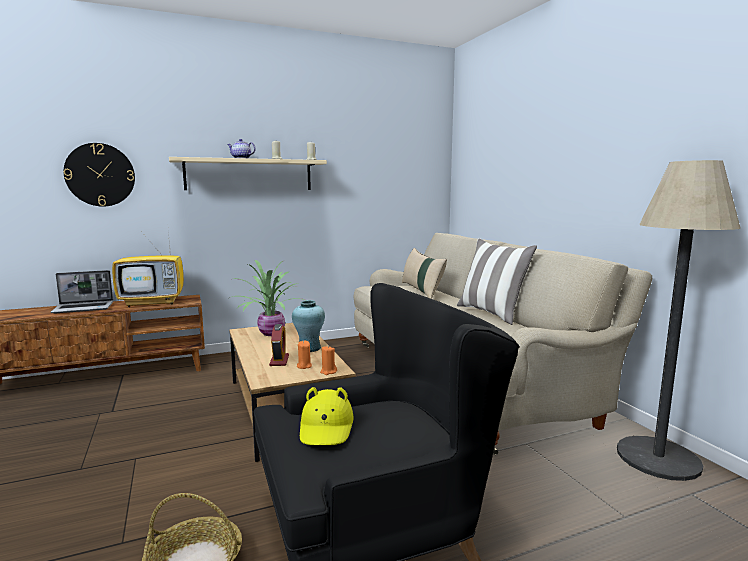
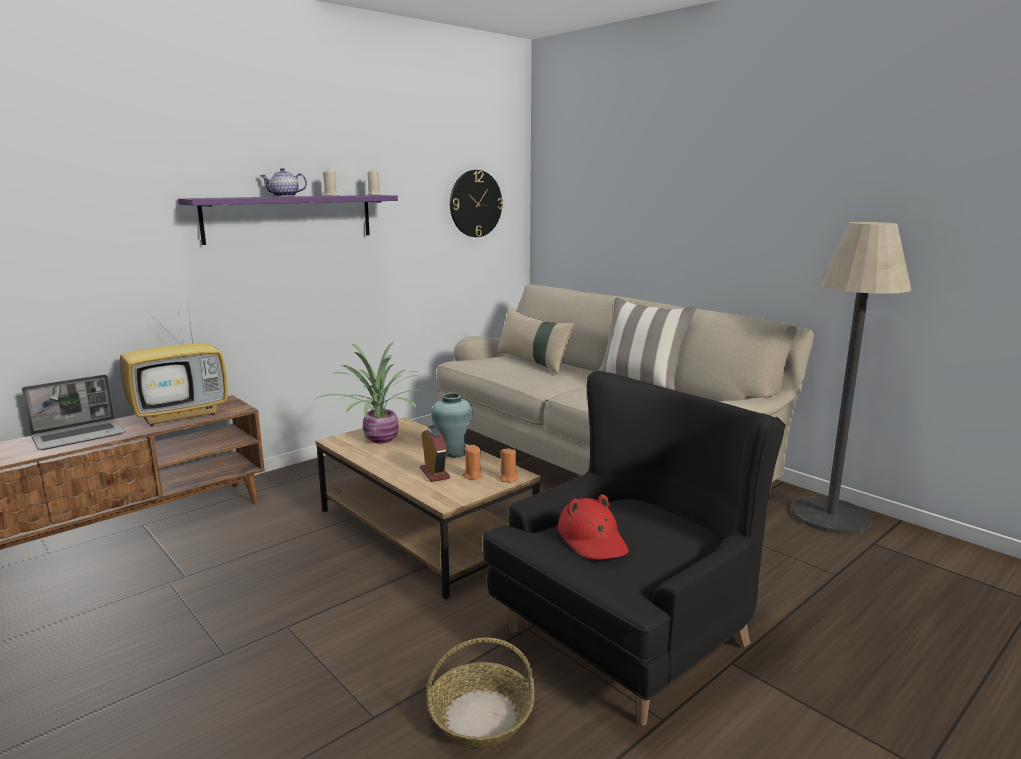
camera: 20 degrees left, 5 degrees up
wall clock [64,143,135,207] -> wall clock moved to [450,170,503,237]
beige shelf [169,157,327,190] -> purple shelf [178,195,398,245]
yellow hat [300,387,353,445] -> red hat [558,494,629,560]

